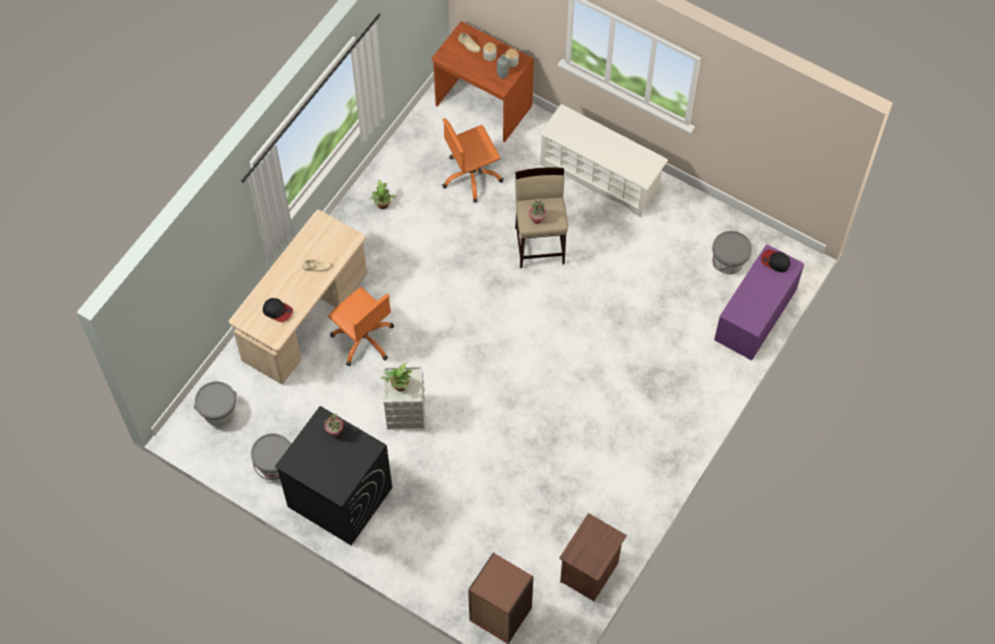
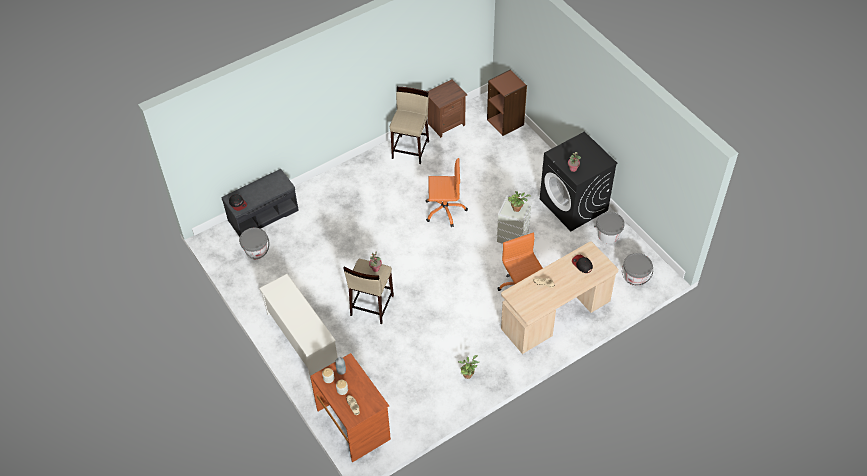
camera: 155 degrees left, 10 degrees down
orange office chair [442,118,503,202] -> orange office chair moved to [426,158,468,227]
purple bench [714,244,804,360] -> grey bench [222,169,299,237]
none -> beige stool [390,86,429,164]

